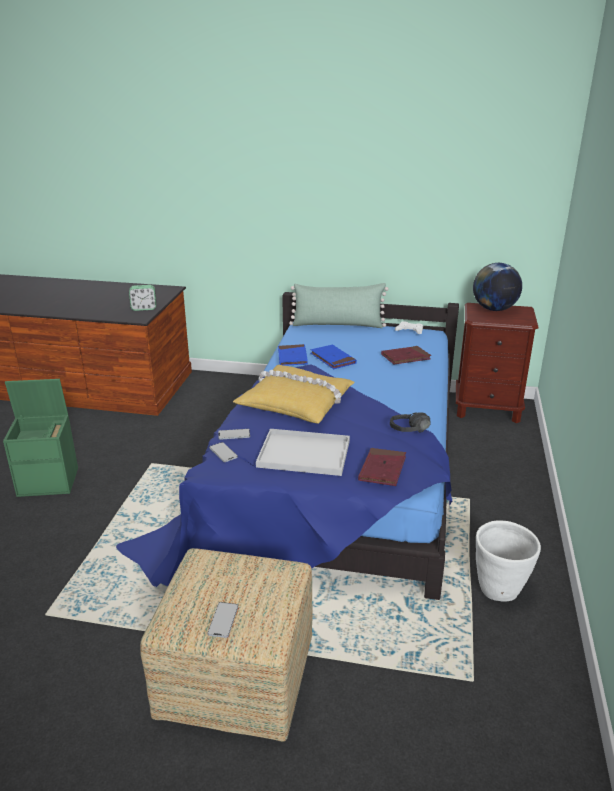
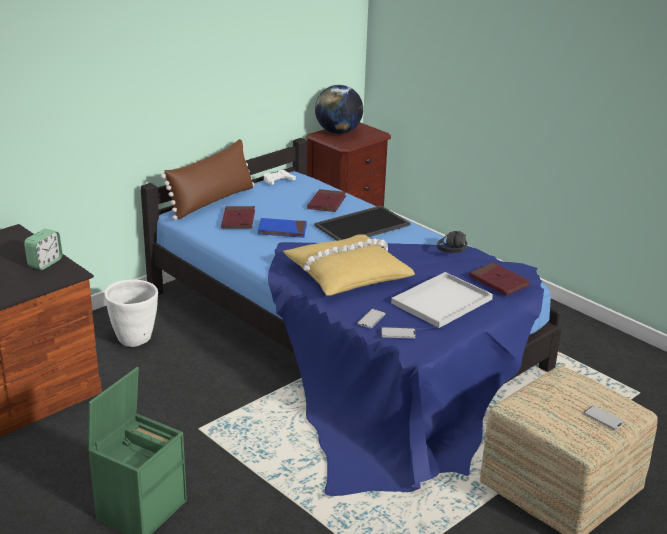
camera: 55 degrees left, 0 degrees up
blue book [278,344,308,366] -> none
green pillow [289,283,389,328] -> brown pillow [161,139,254,220]
white planter [476,520,541,602] -> white planter moved to [105,280,158,347]
none -> red book [221,206,255,229]
none -> tray [314,205,410,241]

